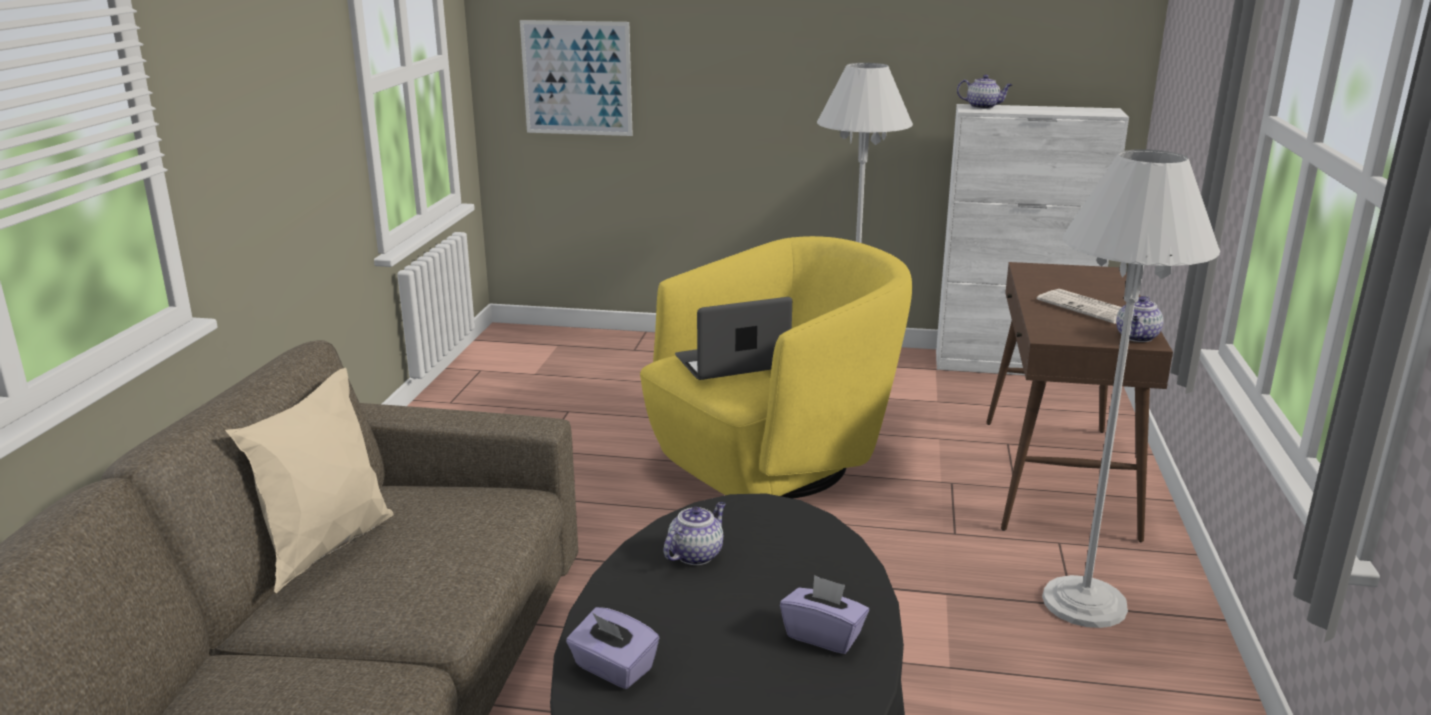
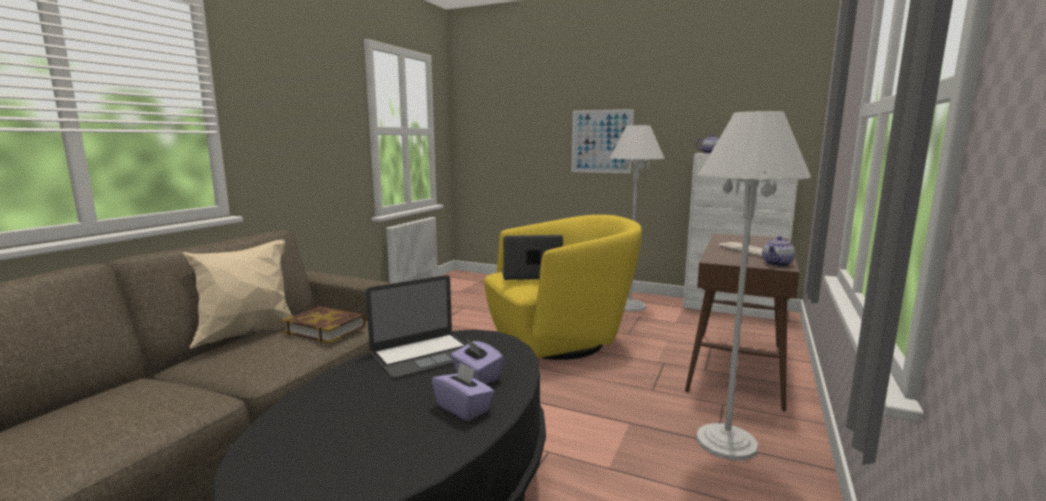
camera: 15 degrees right, 10 degrees down
picture [520,20,633,136] -> picture moved to [572,109,634,174]
purple tissue box [566,607,659,689] -> purple tissue box moved to [451,338,503,384]
teapot [664,502,726,565] -> laptop [366,275,467,378]
none -> book [281,306,366,344]

